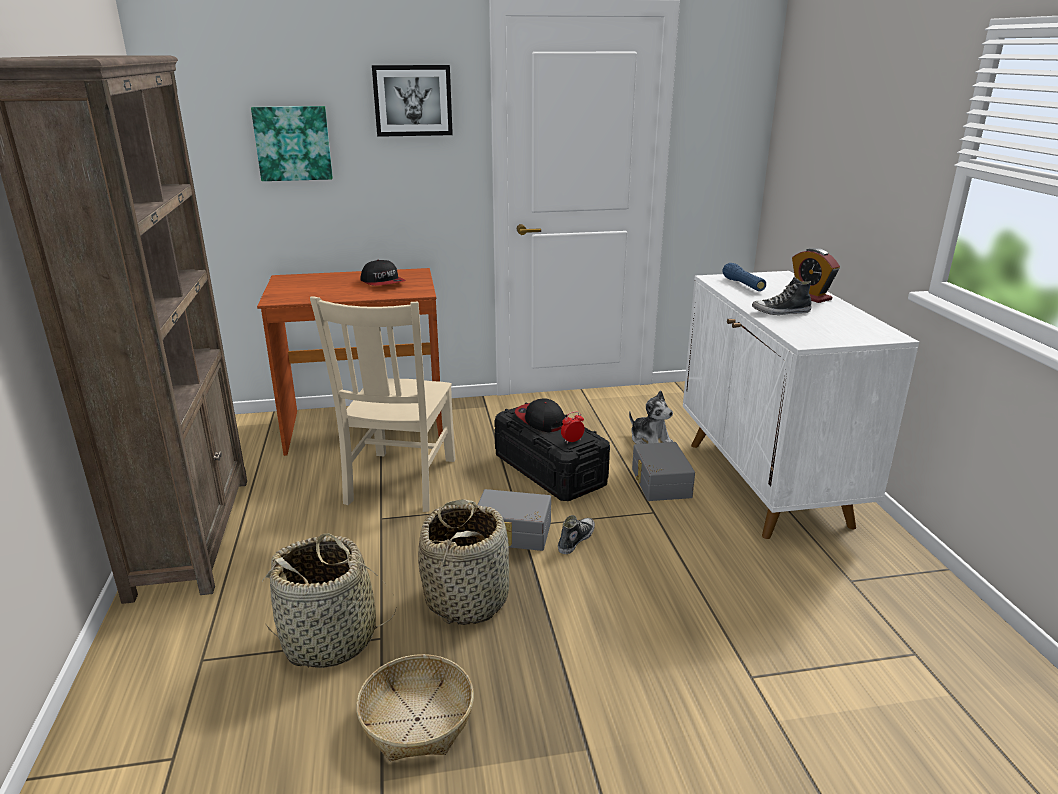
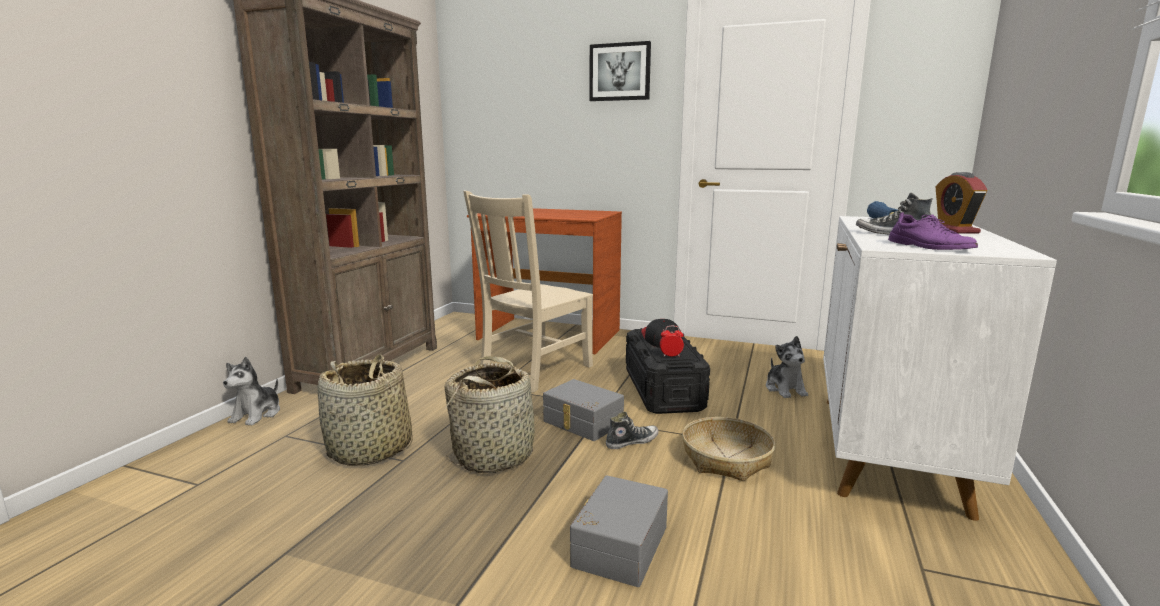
camera: 30 degrees right, 10 degrees down
picture [251,106,333,181] -> none
basket [356,654,474,761] -> basket moved to [682,417,775,481]
cap [360,260,406,286] -> none
grey storage box [632,442,695,501] -> grey storage box moved to [570,475,668,587]
none -> plush toy [223,357,280,426]
none -> purple shoe [888,212,978,250]

